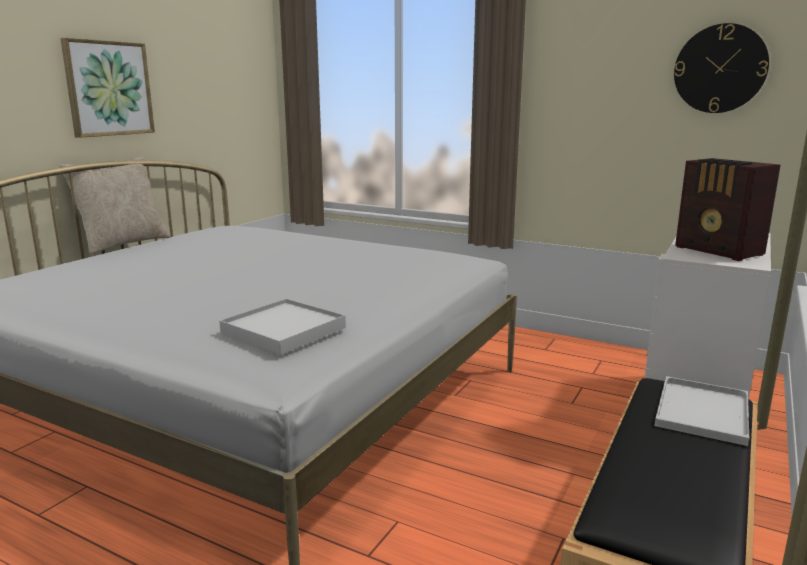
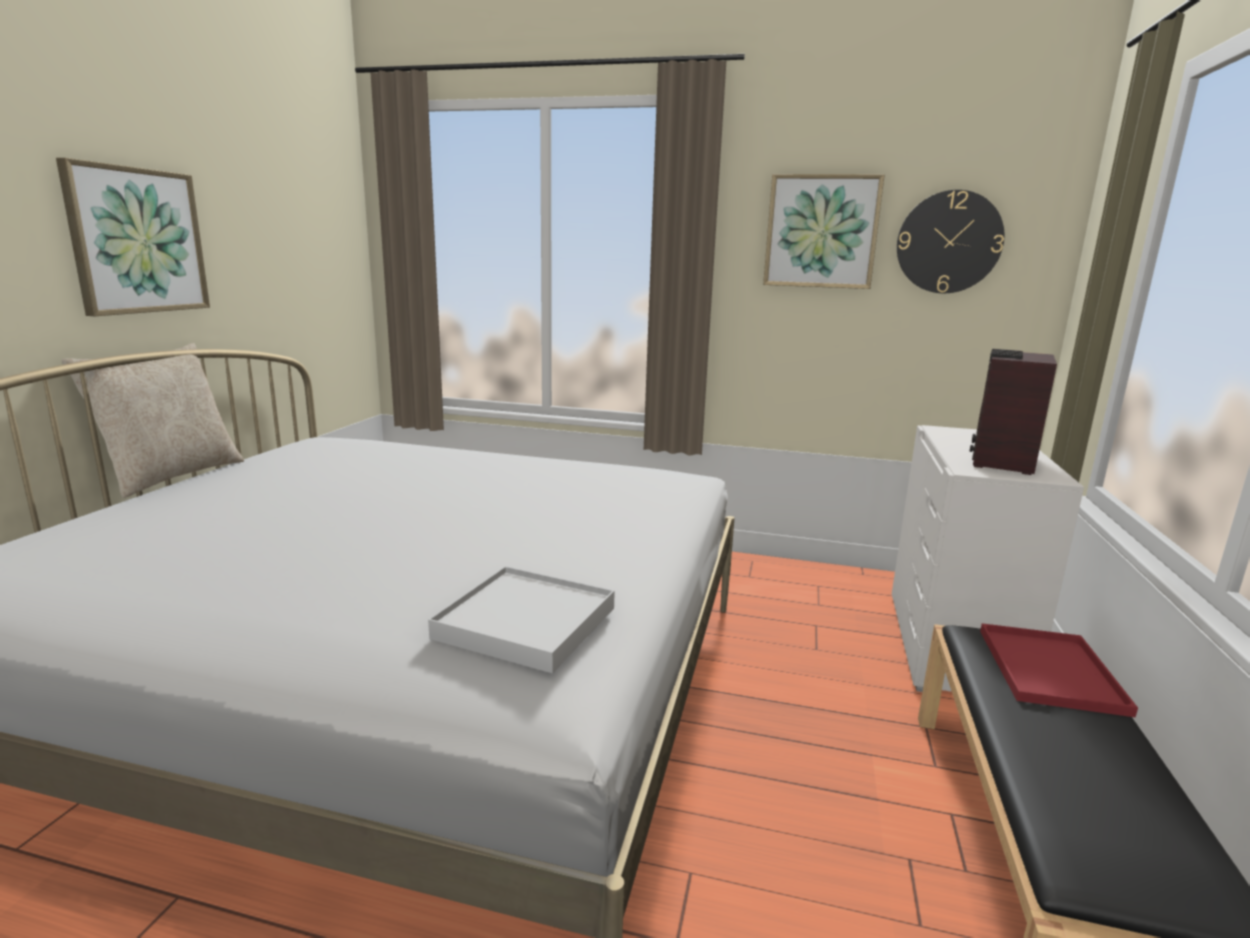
camera: 15 degrees left, 0 degrees up
white tray [655,376,749,446] -> red tray [980,623,1138,717]
radio [675,158,780,261] -> radio turned 75 degrees clockwise [970,349,1057,475]
none -> picture [763,174,885,289]

